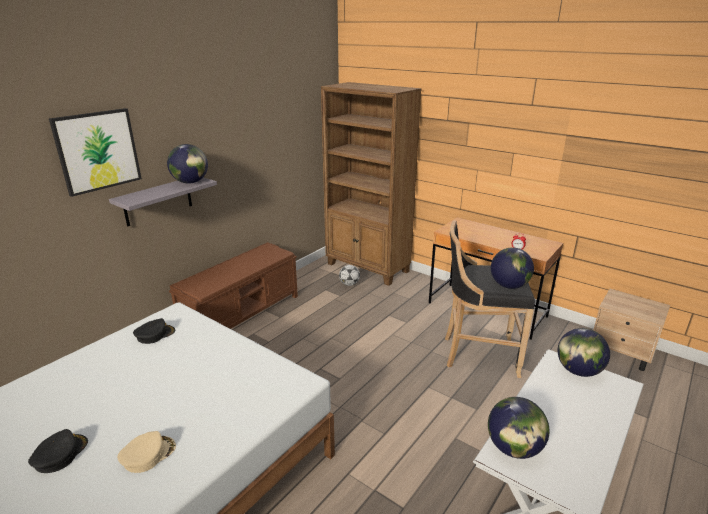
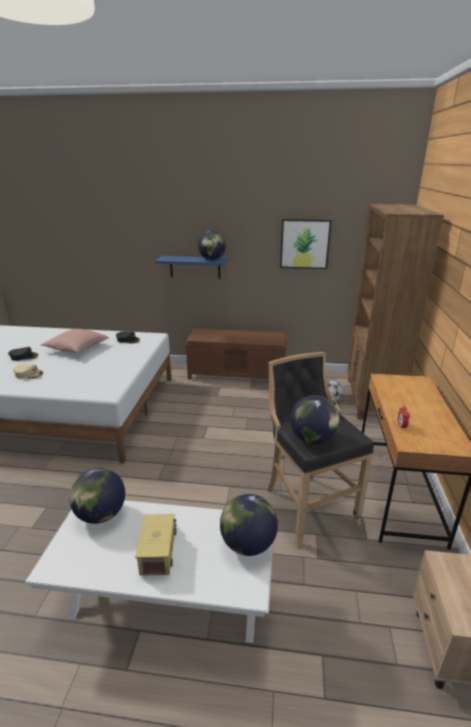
camera: 60 degrees right, 0 degrees up
picture [49,108,142,197] -> picture moved to [280,219,332,269]
grey shelf [109,177,217,227] -> blue shelf [155,256,228,279]
none -> pink pillow [41,329,109,352]
none -> toy truck [135,514,177,576]

